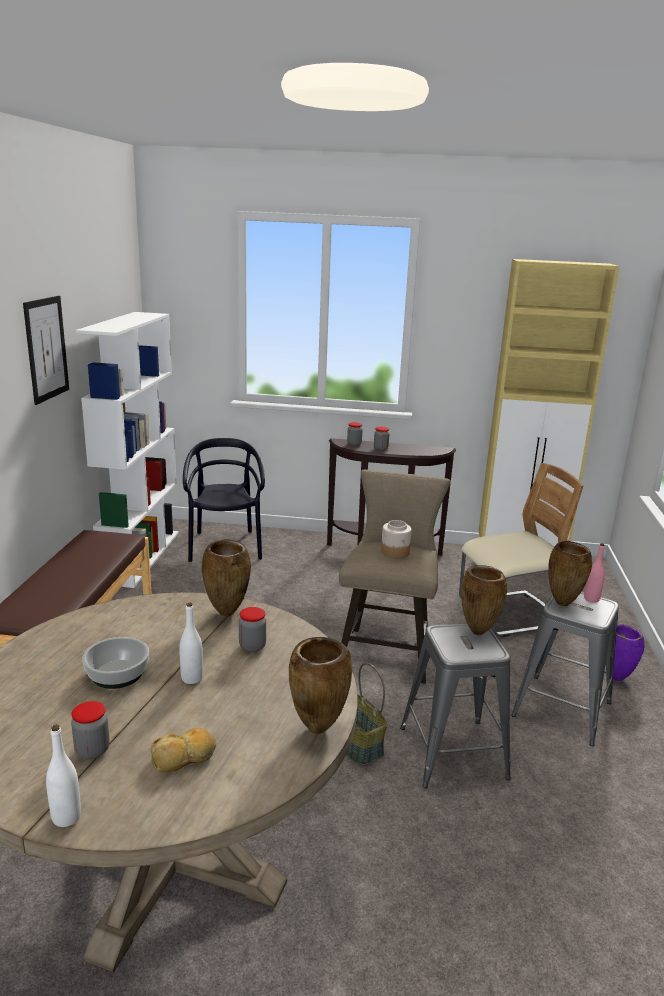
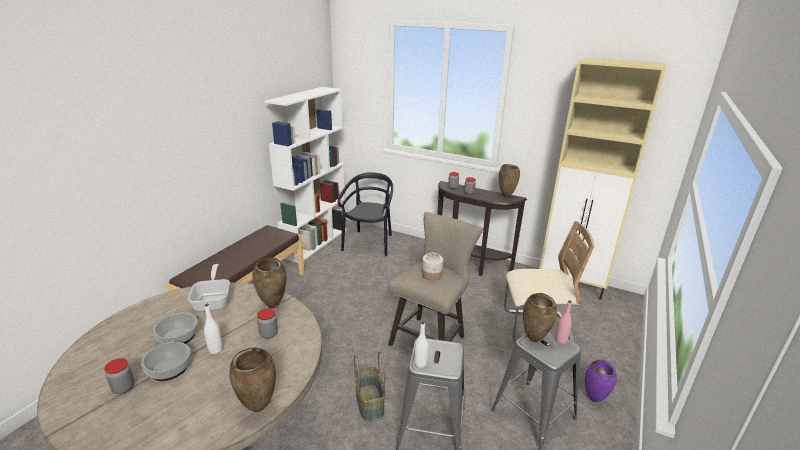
camera: 20 degrees right, 5 degrees up
picture [23,296,69,405] -> none
white bottle [46,725,81,827] -> white bottle moved to [414,322,429,368]
bread [150,728,216,772] -> none
brown vase [461,565,507,635] -> brown vase moved to [499,164,520,197]
none -> bowl [141,342,191,381]
none -> frying pan [188,264,230,311]

